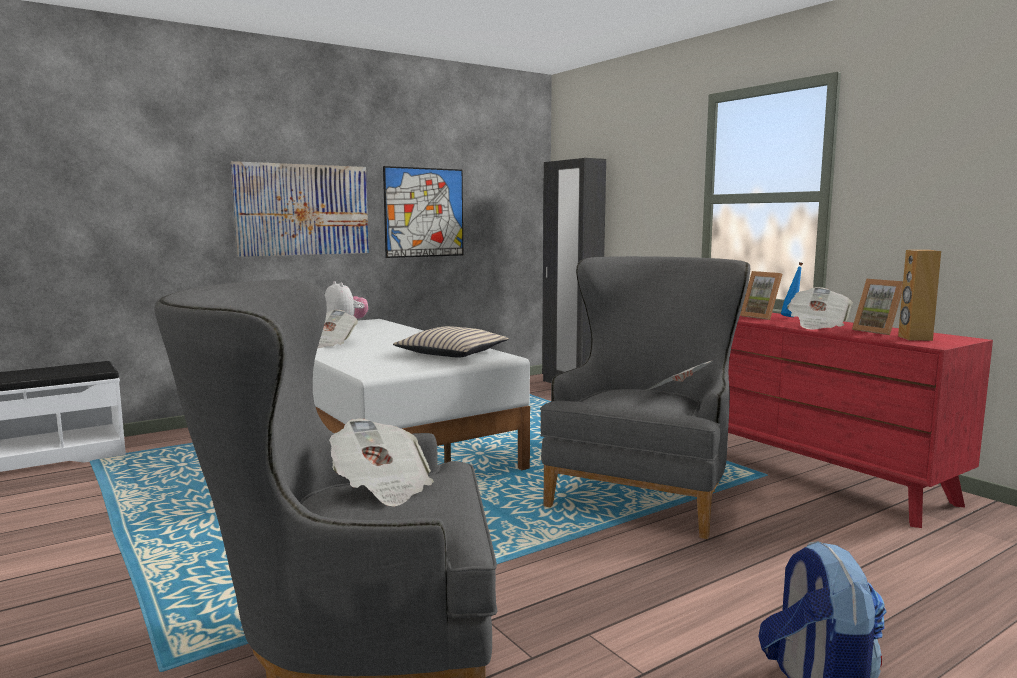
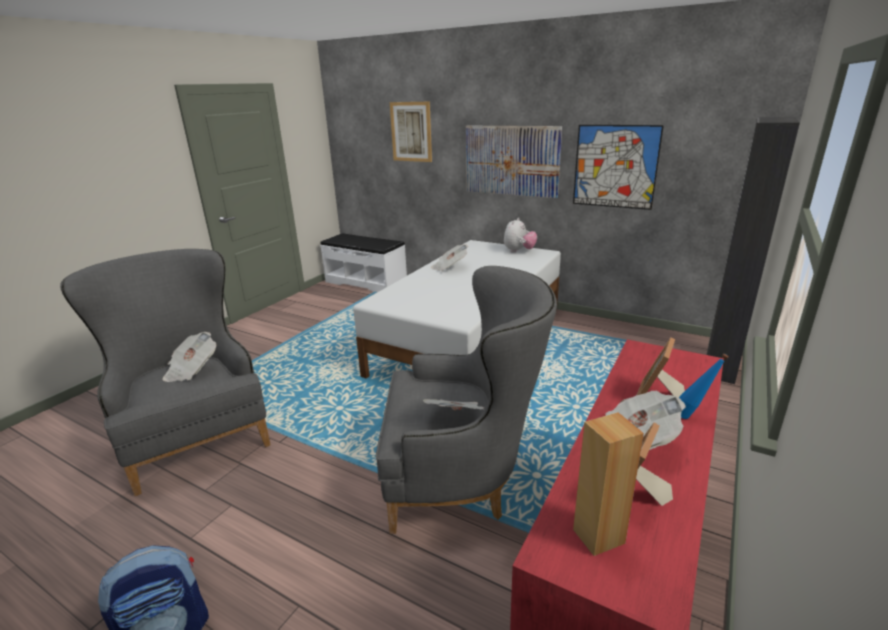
camera: 65 degrees right, 15 degrees up
beige pillow [393,326,509,358] -> none
none -> picture [390,102,432,162]

